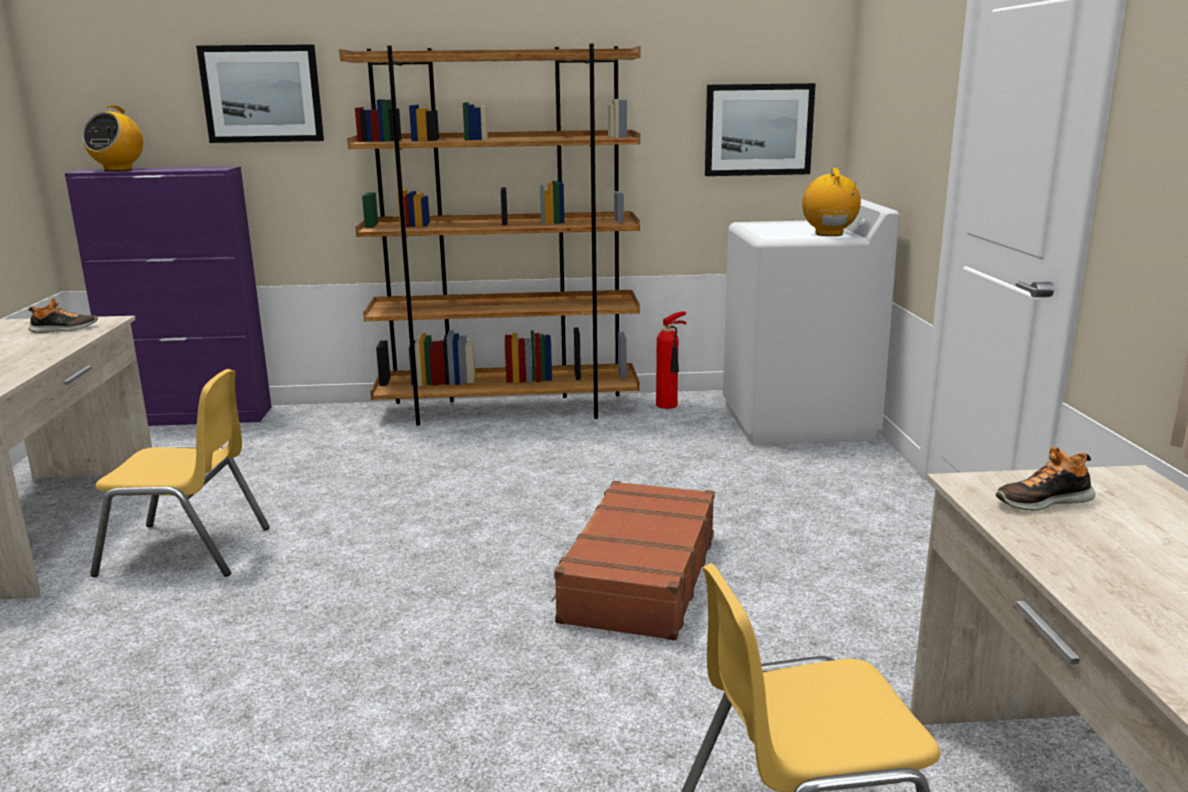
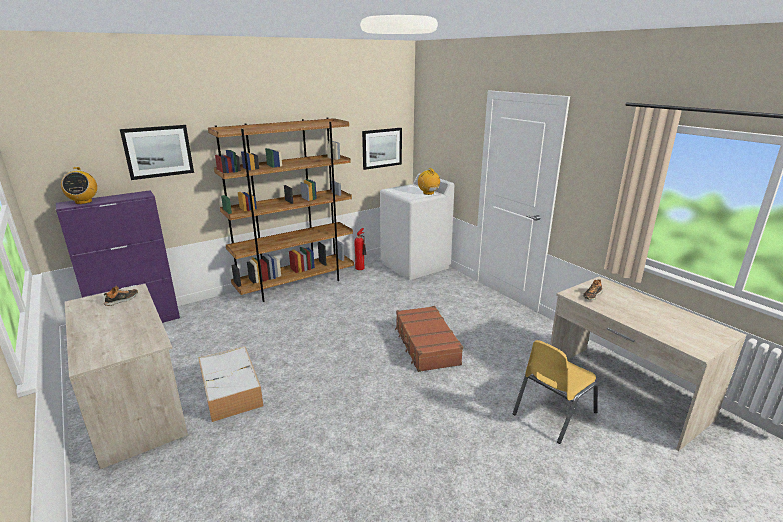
camera: 30 degrees left, 5 degrees up
yellow chair [90,369,270,577] -> storage box [198,346,263,422]

